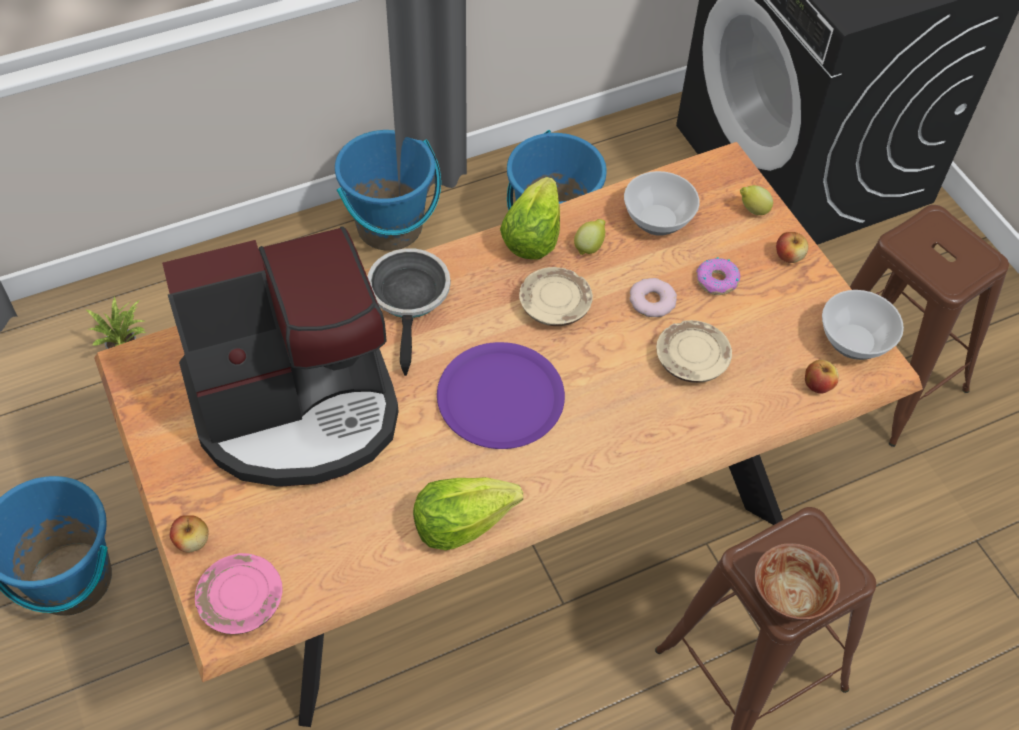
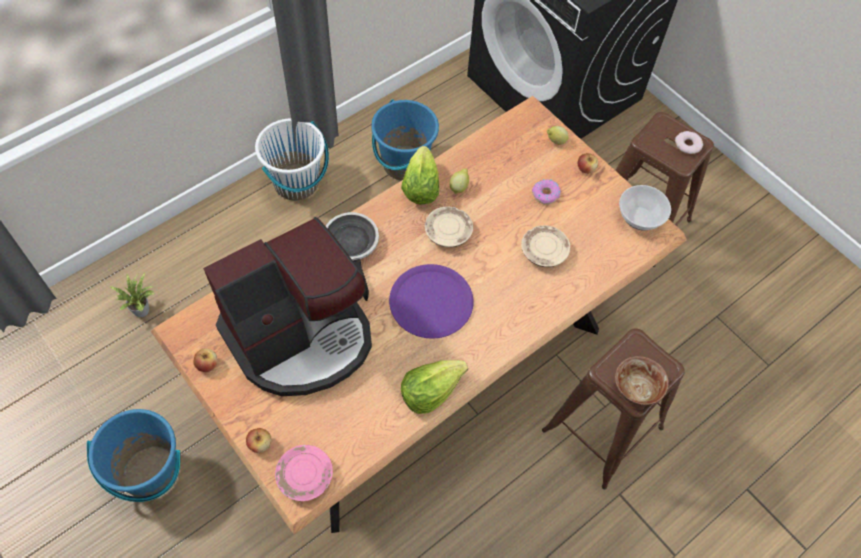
camera: 15 degrees left, 5 degrees up
blue bucket [335,130,441,251] -> white bucket [255,118,329,200]
bowl [624,171,700,236] -> none
donut [630,278,677,317] -> donut moved to [675,131,703,154]
apple [805,360,839,394] -> apple moved to [193,348,218,372]

